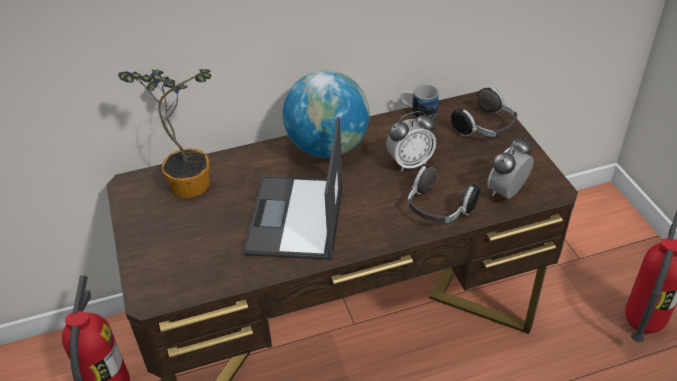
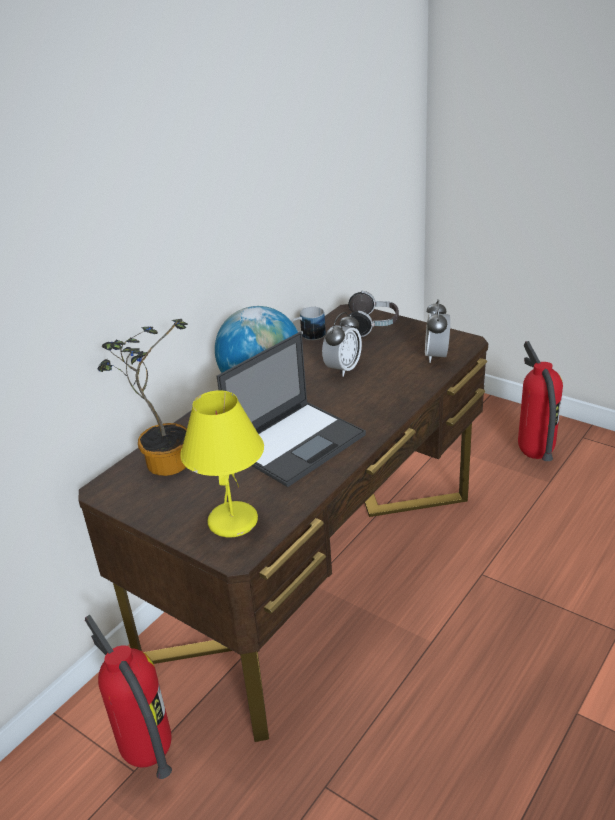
camera: 35 degrees left, 10 degrees down
laptop [243,117,343,260] -> laptop turned 105 degrees counterclockwise [217,332,366,487]
headphones [408,165,480,223] -> none
none -> yellow table lamp [180,390,264,538]

